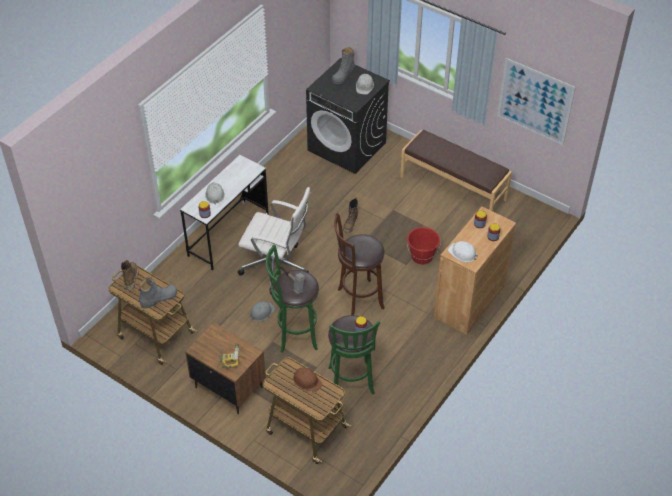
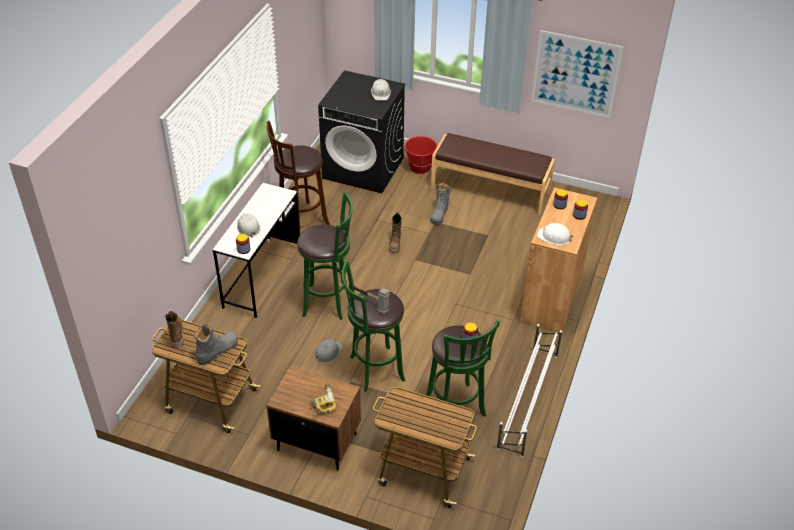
camera: 15 degrees left, 5 degrees down
white office chair [238,187,311,294] -> green stool [297,192,353,320]
brown hard hat [293,367,322,392] -> none
grey boot [332,47,355,84] -> grey boot moved to [430,182,450,225]
brown stool [334,213,385,315] -> brown stool moved to [267,121,330,227]
red bucket [407,227,441,264] -> red bucket moved to [405,136,437,174]
none -> white shoe rack [497,324,562,458]

